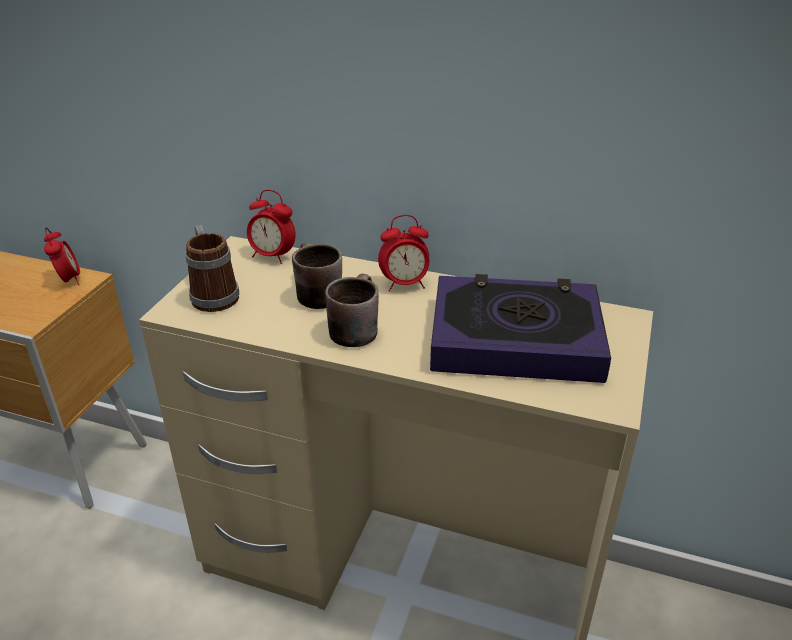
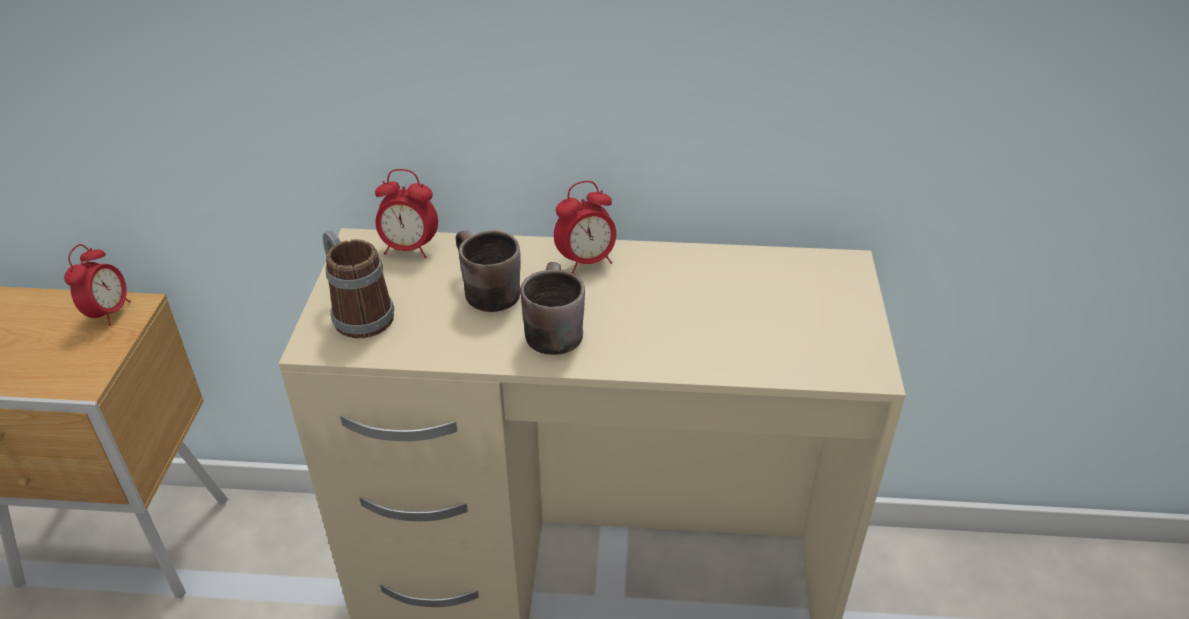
camera: 15 degrees left, 5 degrees up
alarm clock [44,227,80,285] -> alarm clock turned 45 degrees clockwise [64,244,131,326]
book [430,274,611,383] -> none

